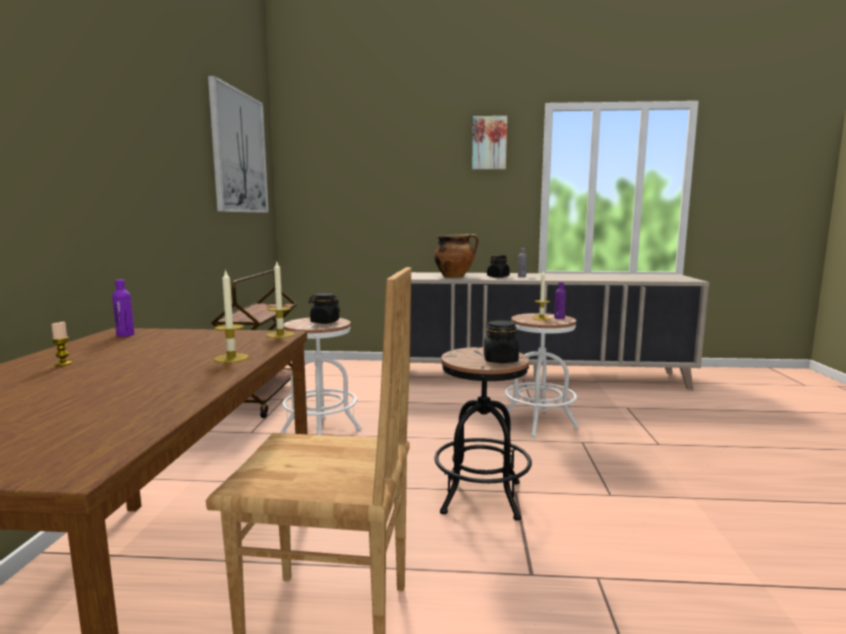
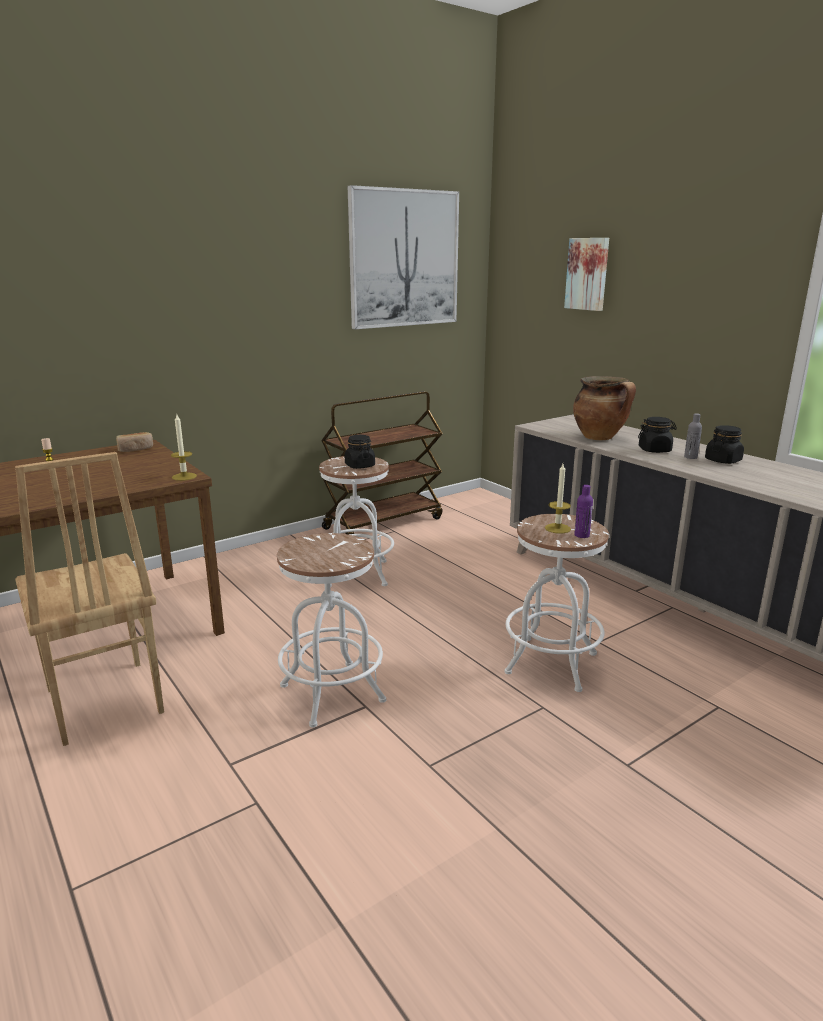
camera: 50 degrees right, 10 degrees up
purple bottle [112,280,135,337] -> bread [116,432,153,452]
candle [214,269,249,363] -> none
black stool [435,347,532,521] -> white stool [277,533,386,728]
picture [472,116,507,170] -> picture moved to [564,238,609,311]
black jar [484,320,519,363] -> black jar moved to [705,425,744,464]

